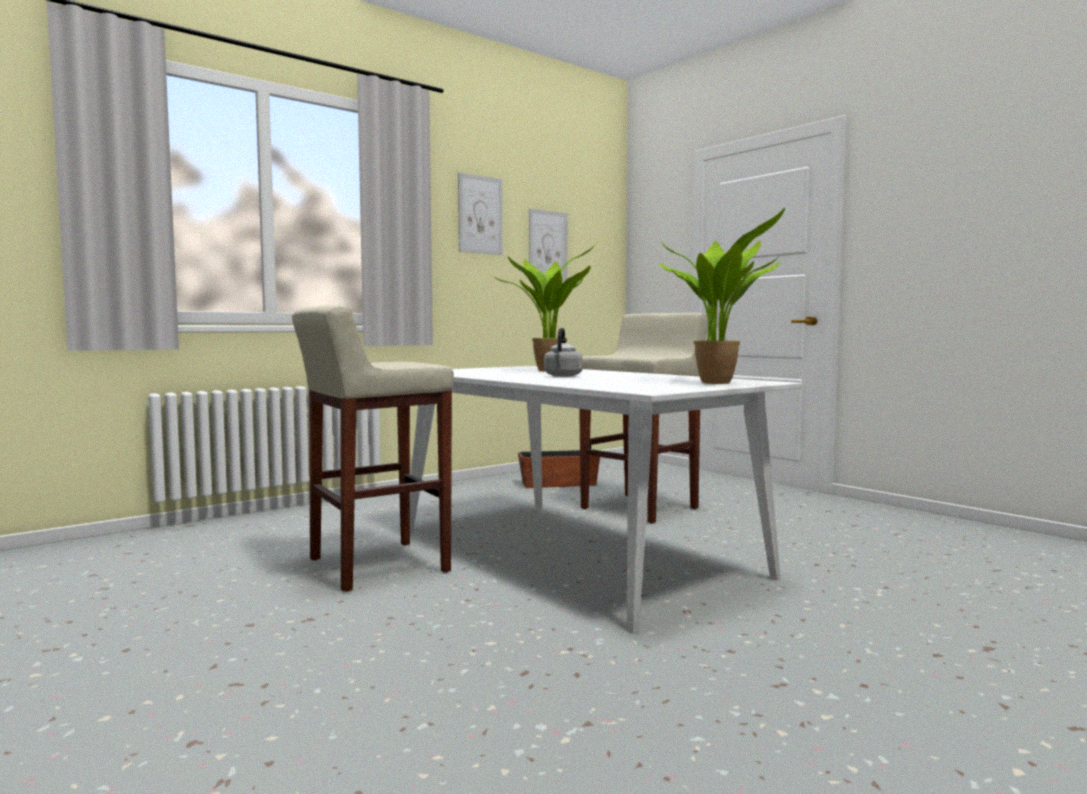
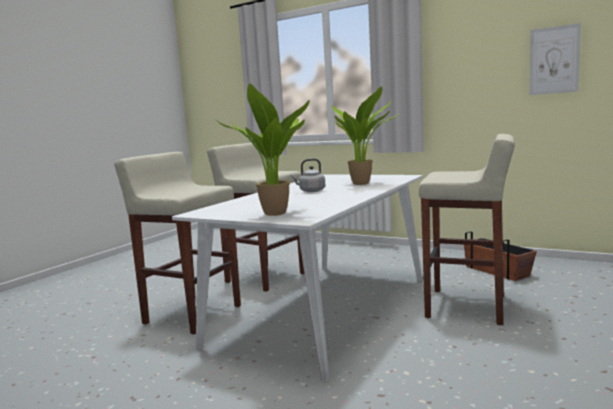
camera: 70 degrees right, 5 degrees up
picture [458,173,503,255] -> none
none -> beige stool [114,152,241,335]

